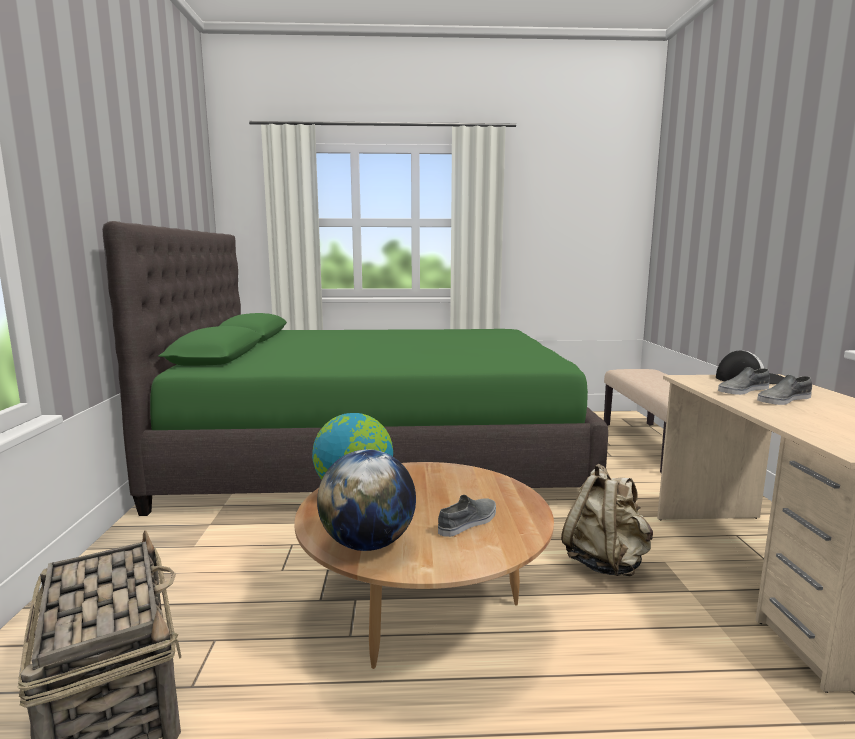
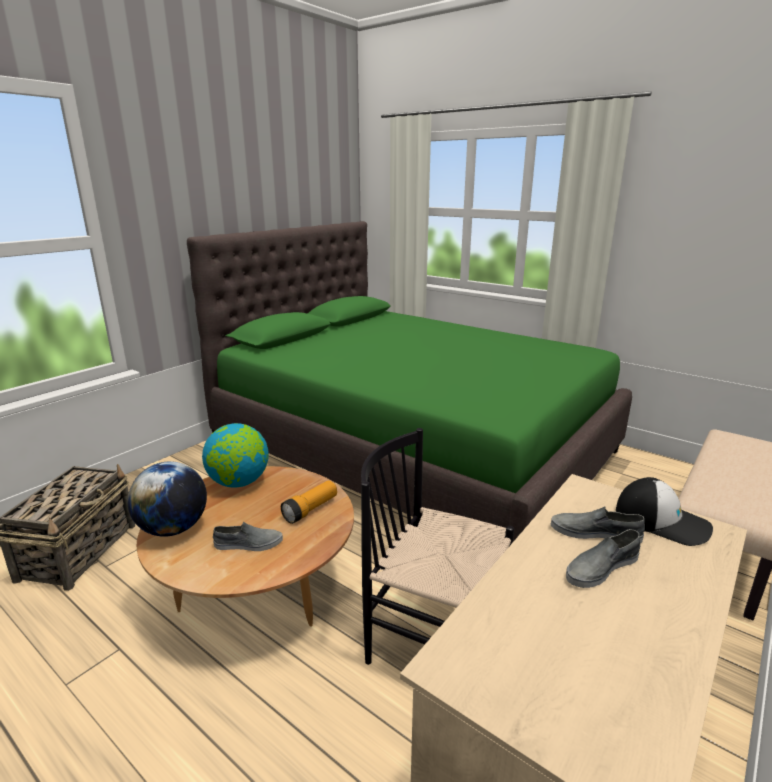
camera: 40 degrees right, 10 degrees up
beige backpack [561,463,653,576] -> black chair [361,428,514,665]
grey shoe [757,375,812,405] -> grey shoe turned 45 degrees counterclockwise [566,529,640,588]
none -> flashlight [281,480,337,524]

